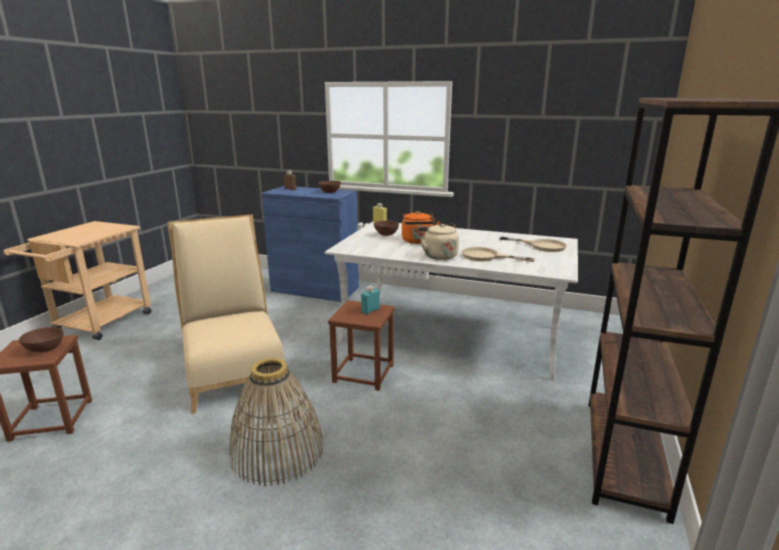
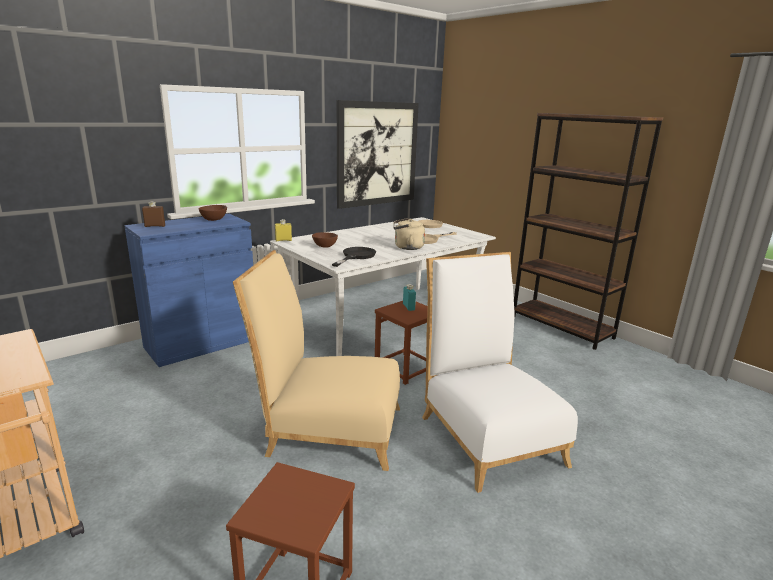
camera: 60 degrees left, 0 degrees up
brown bowl [19,327,64,352] -> none
basket [229,358,324,487] -> white chair [422,252,578,493]
orange kettle [402,211,440,244] -> none
none -> black frying pan [332,247,376,267]
none -> picture [337,100,419,209]

